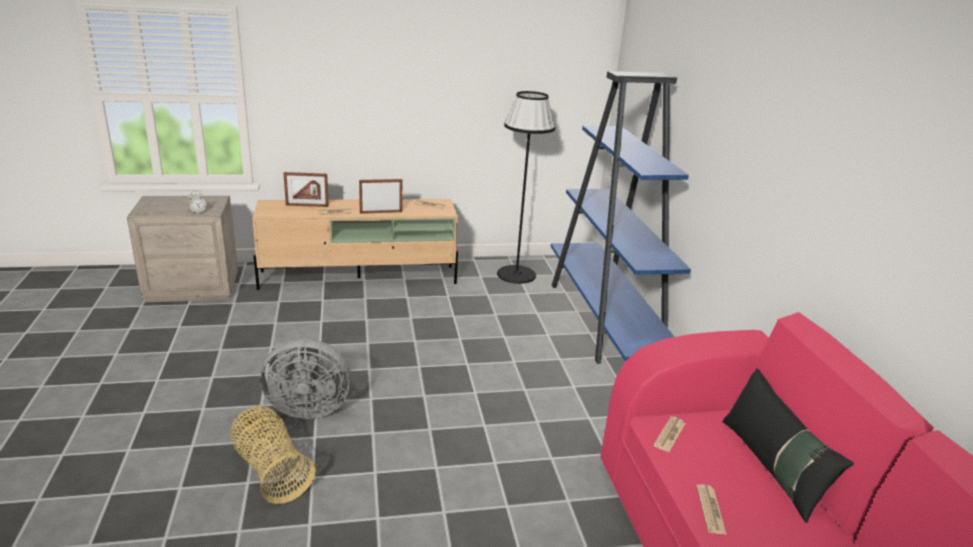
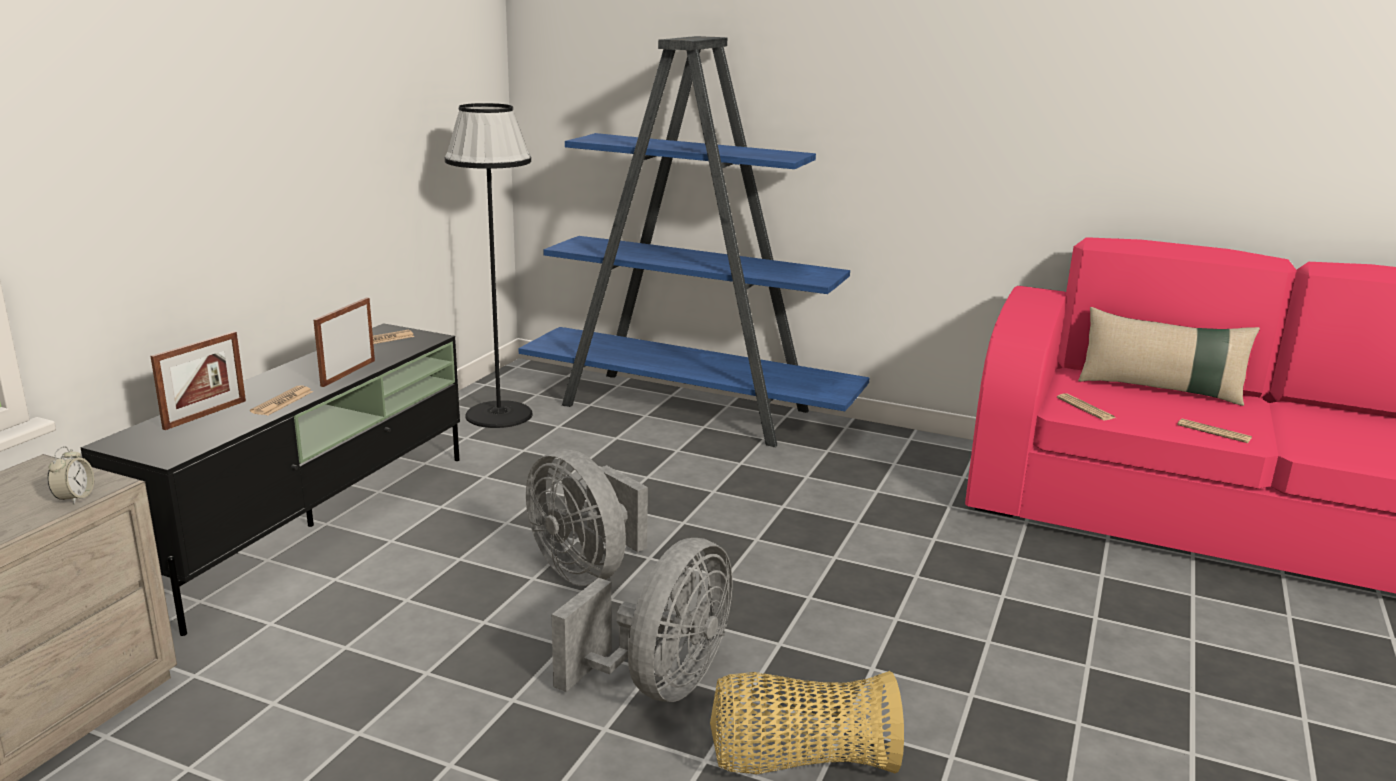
camera: 55 degrees left, 5 degrees down
beige tv stand [252,199,458,290] -> black tv stand [80,323,460,636]
black pillow [723,368,854,523] -> beige pillow [1078,307,1260,406]
none -> grey fan [526,449,648,586]

